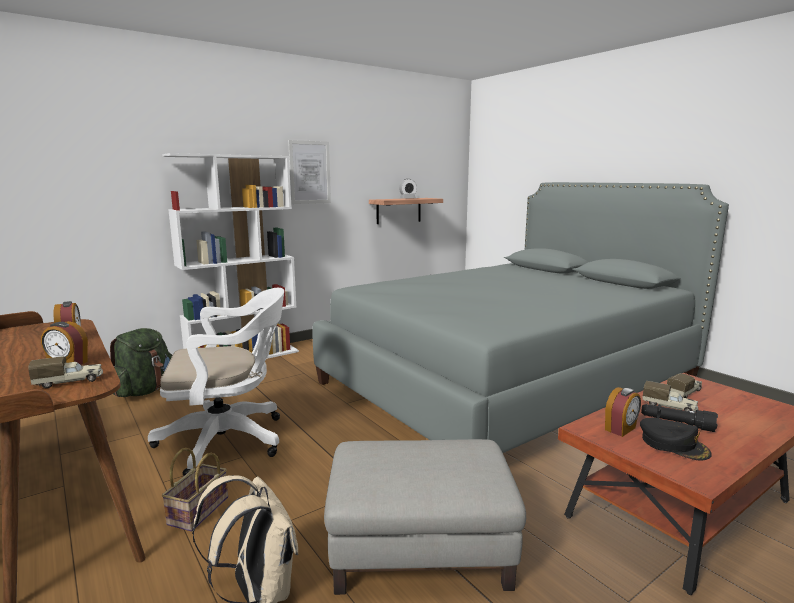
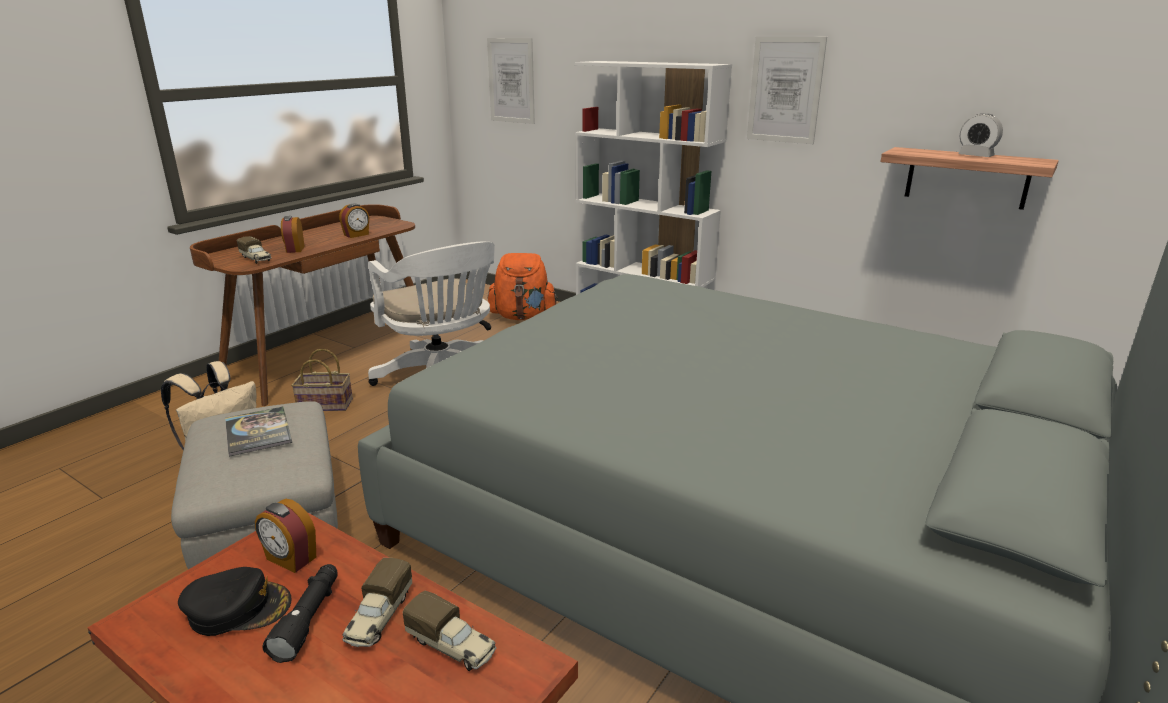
camera: 70 degrees right, 10 degrees up
green backpack [110,328,172,397] -> orange backpack [488,253,558,320]
black cap [640,418,712,461] -> black cap turned 120 degrees counterclockwise [178,567,292,636]
none -> book [225,406,292,457]
none -> picture [487,38,535,124]

